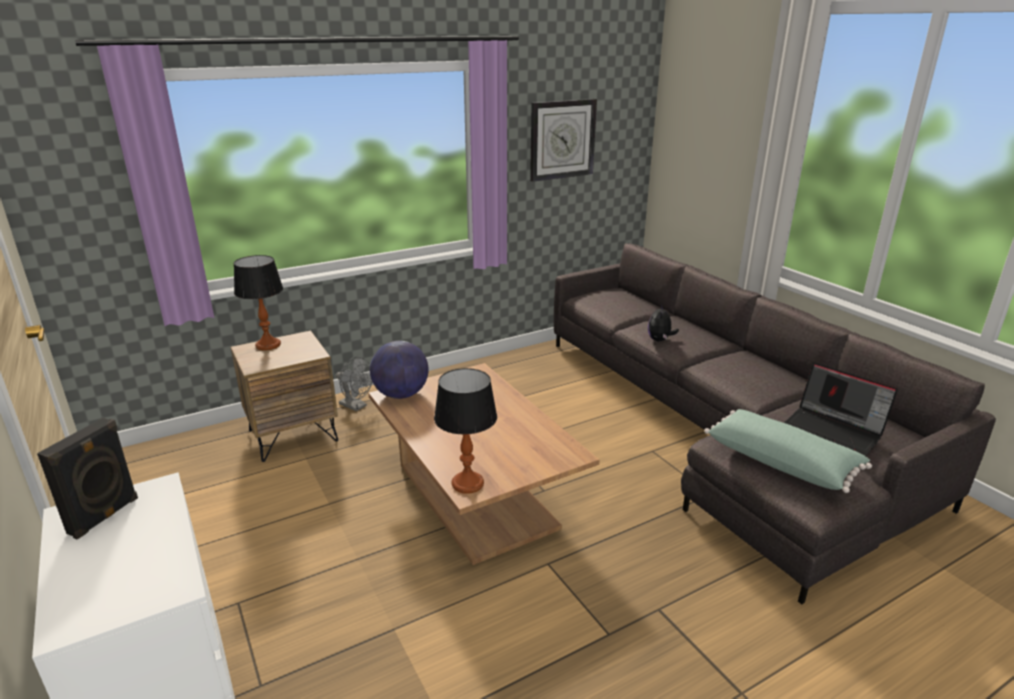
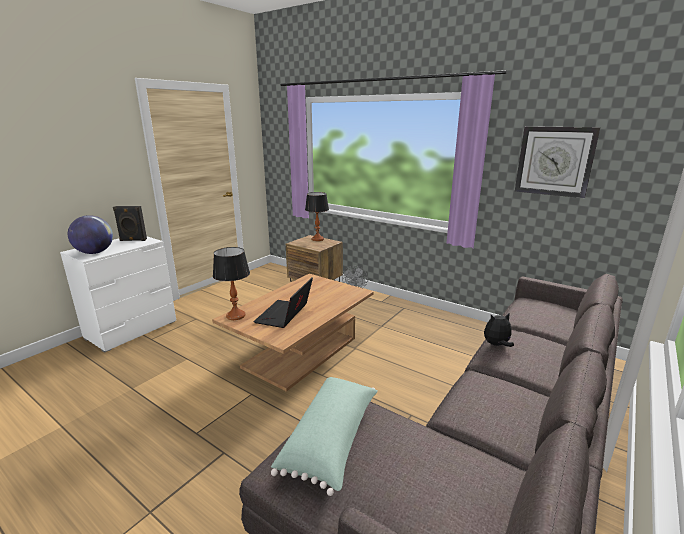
camera: 65 degrees right, 5 degrees down
globe [370,341,429,399] -> globe moved to [68,215,113,254]
laptop [784,363,898,456] -> laptop moved to [253,277,313,328]

